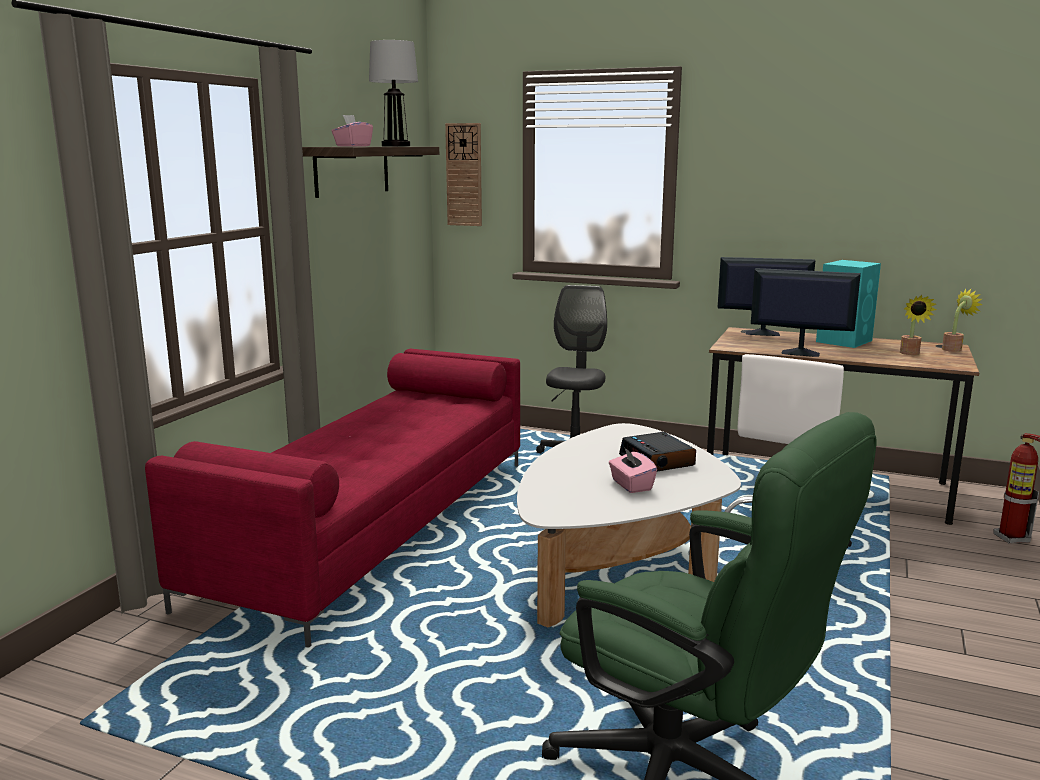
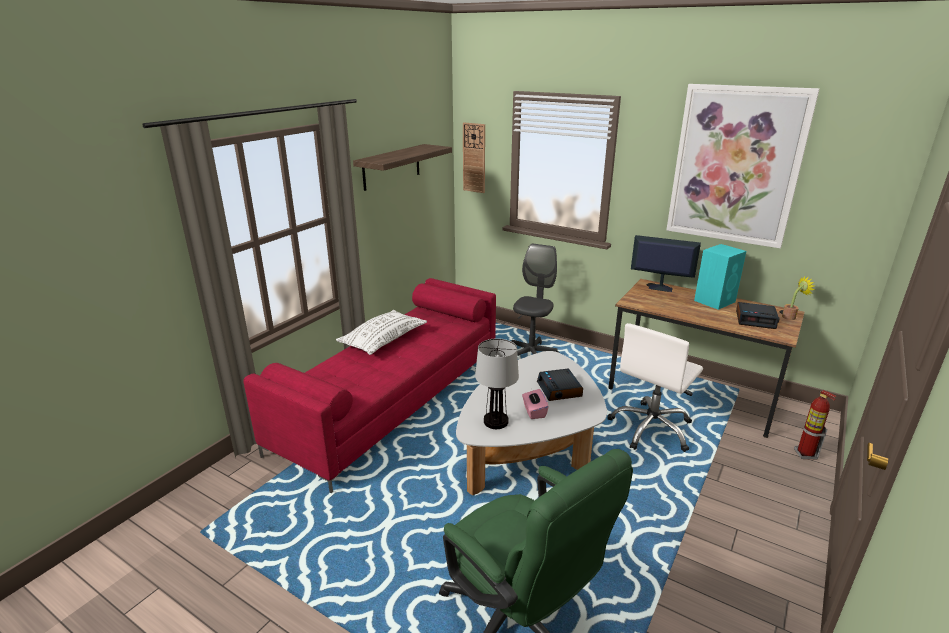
camera: 10 degrees right, 10 degrees up
pink tissue box [331,115,373,147] -> none
table lamp [369,40,418,146] -> table lamp moved to [475,338,519,429]
monitor [751,268,861,357] -> none
potted plant [900,295,937,355] -> alarm clock [736,302,780,329]
none -> white pillow [336,310,427,355]
none -> picture [666,84,820,249]

